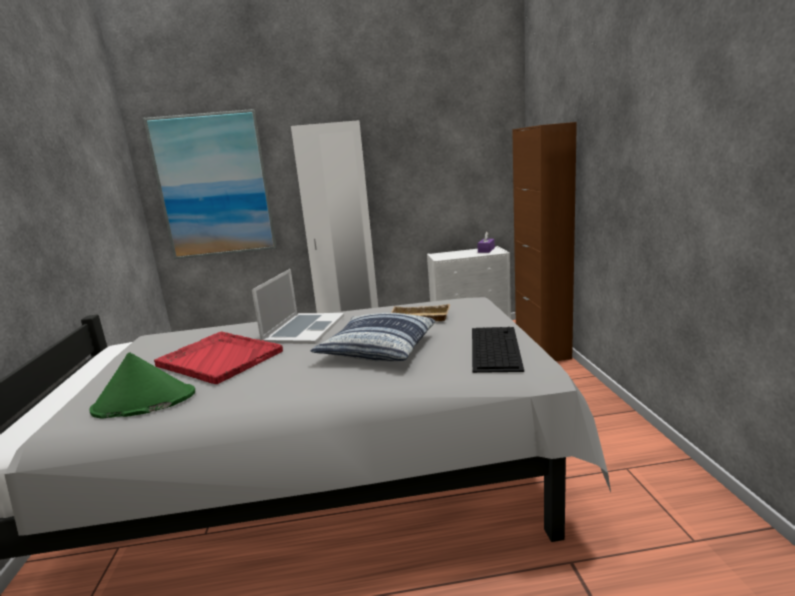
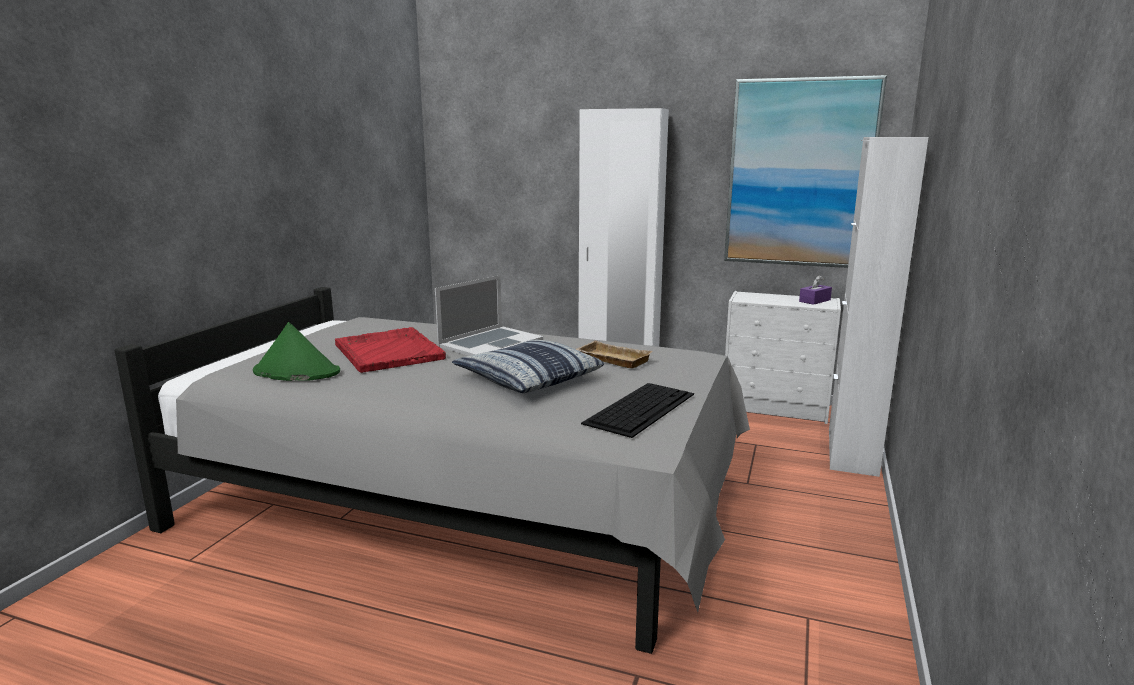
camera: 25 degrees right, 0 degrees up
picture [143,109,277,259] -> picture moved to [724,75,887,268]
brown cabinet [512,122,577,361] -> white cabinet [829,137,929,477]

